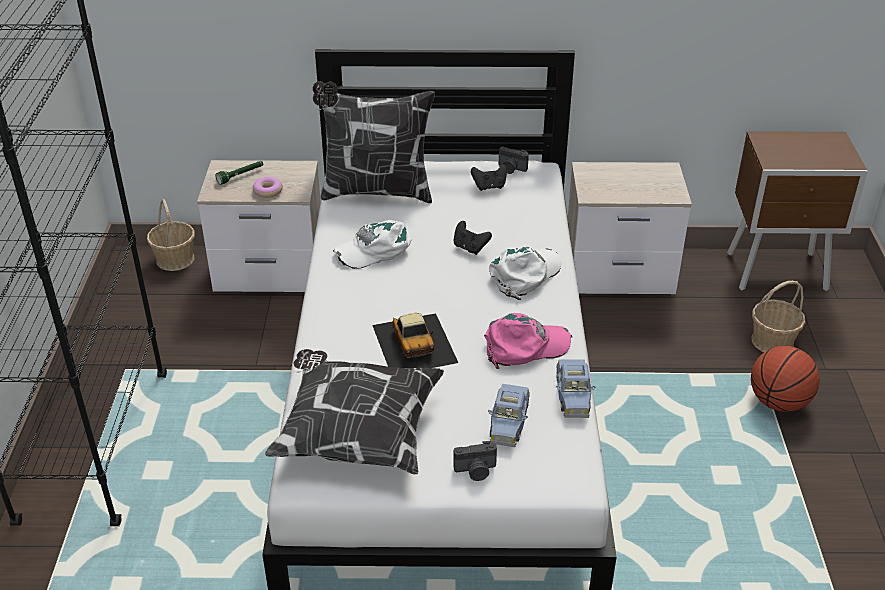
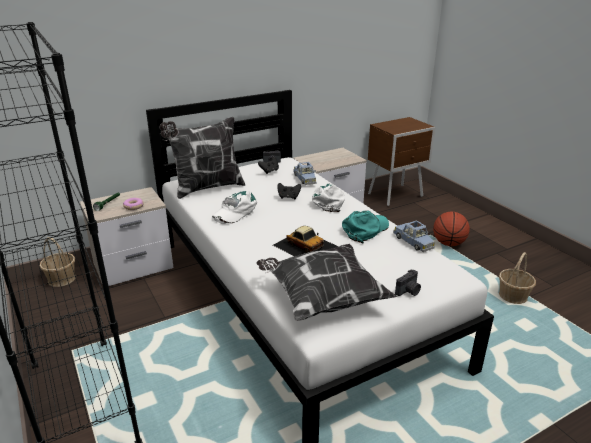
camera: 30 degrees left, 10 degrees down
pink cap [484,313,572,369] -> turquoise cap [342,210,389,243]
blue toy car [488,384,530,447] -> blue toy car moved to [293,162,316,185]
basket [751,281,806,352] -> basket moved to [499,252,536,304]

